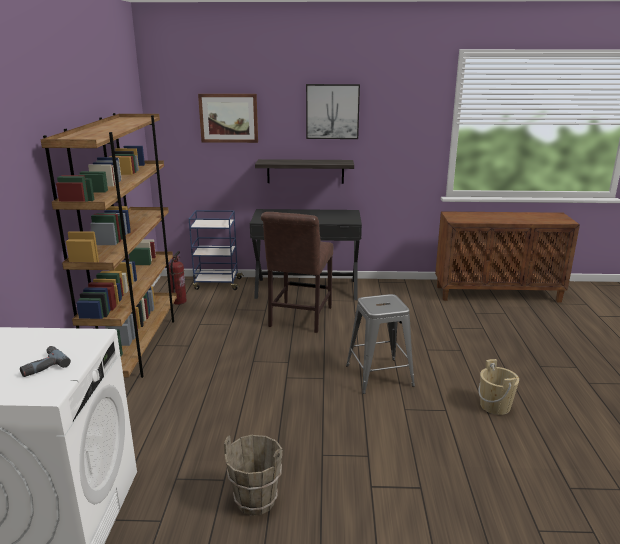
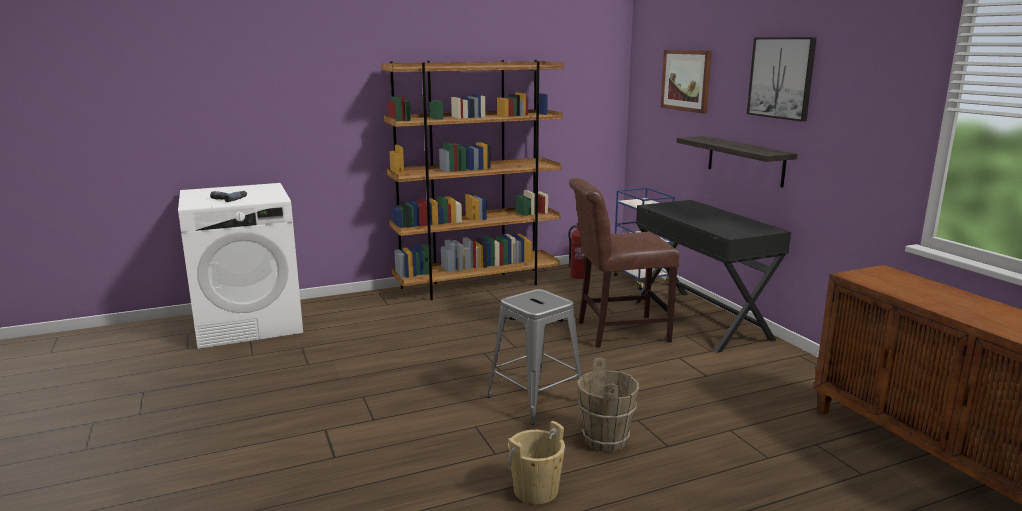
camera: 65 degrees right, 5 degrees down
brown bucket [224,434,282,516] -> brown bucket moved to [577,357,639,452]

